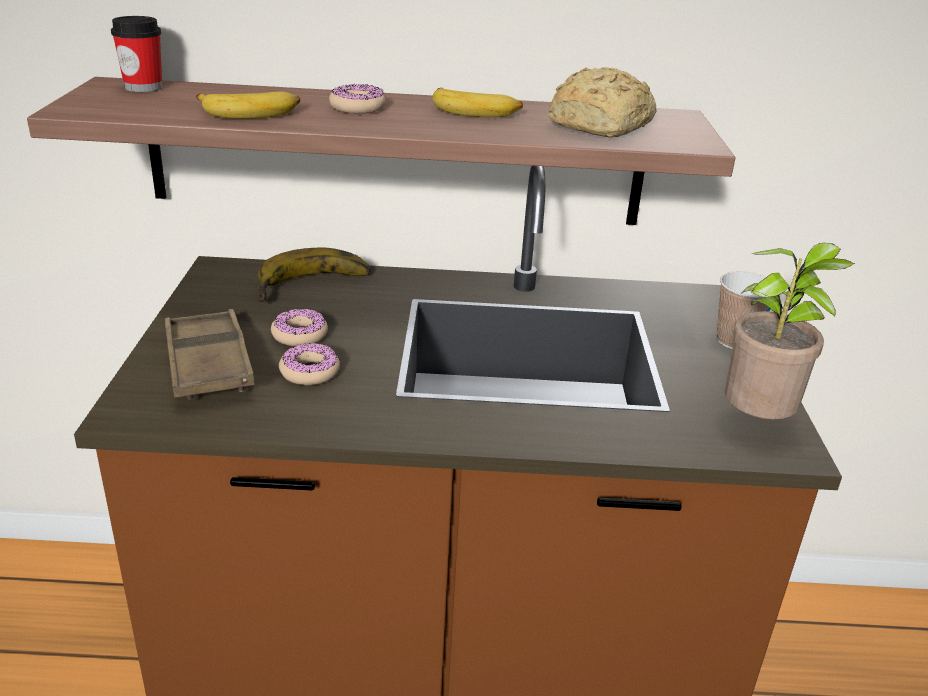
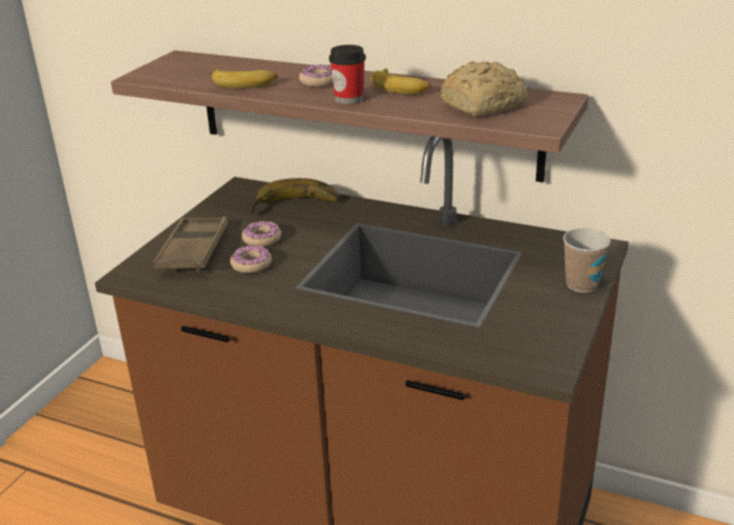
camera: 25 degrees right, 0 degrees up
cup [111,16,162,92] -> cup moved to [329,45,366,104]
potted plant [725,243,855,420] -> none

